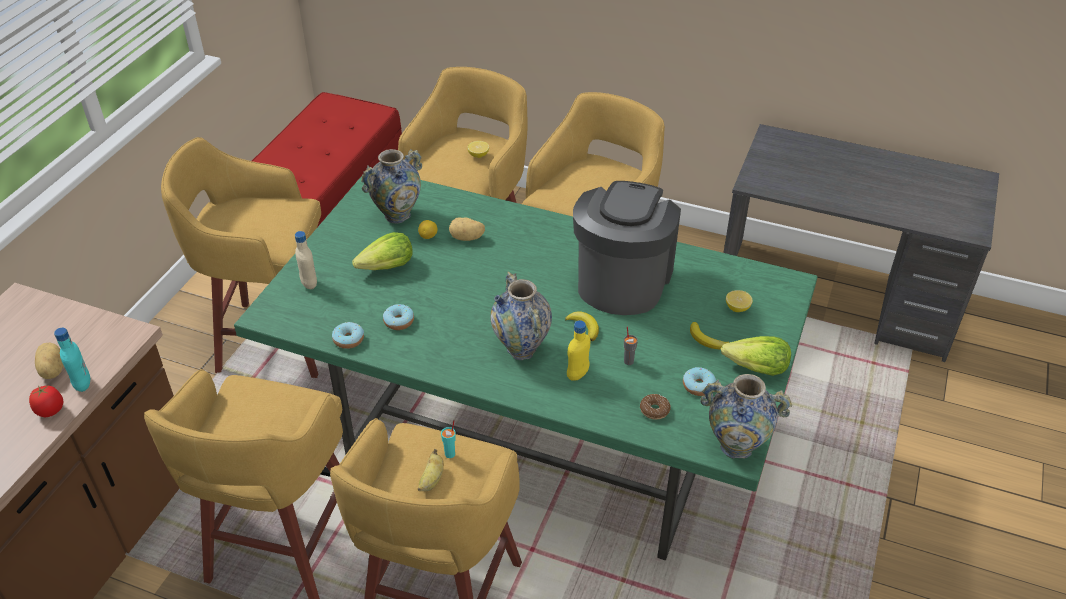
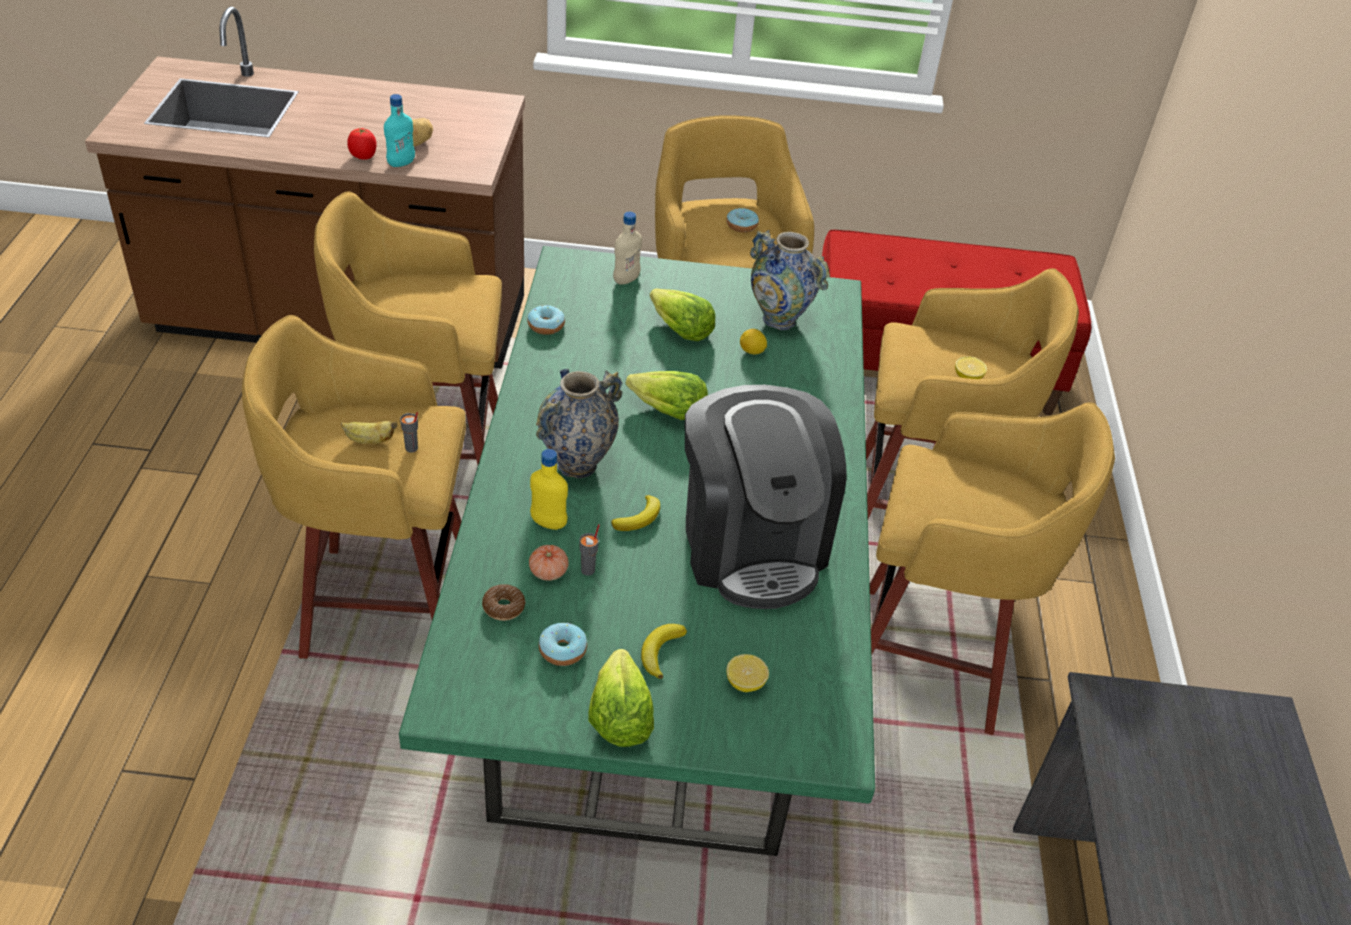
camera: 70 degrees right, 0 degrees up
donut [383,304,414,330] -> donut moved to [726,208,759,233]
turquoise cup [441,420,456,458] -> grey cup [400,412,418,453]
potato [449,218,485,241] -> none
coffee machine [573,181,681,315] -> coffee machine turned 75 degrees clockwise [685,385,846,609]
vase [700,374,792,458] -> none
none -> tomato [529,545,569,581]
none -> lettuce [625,371,708,420]

